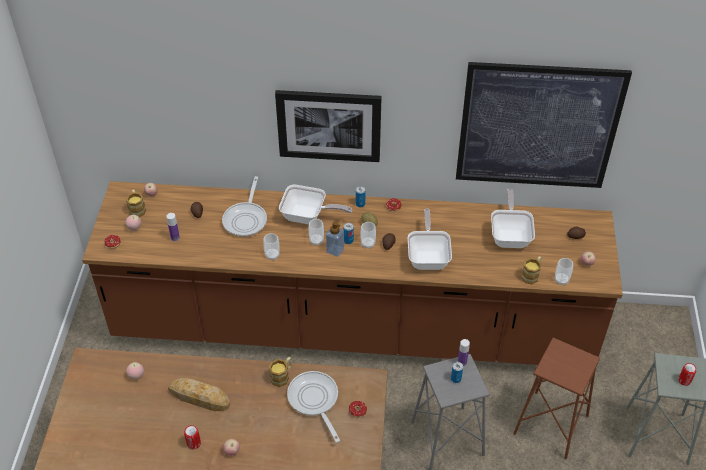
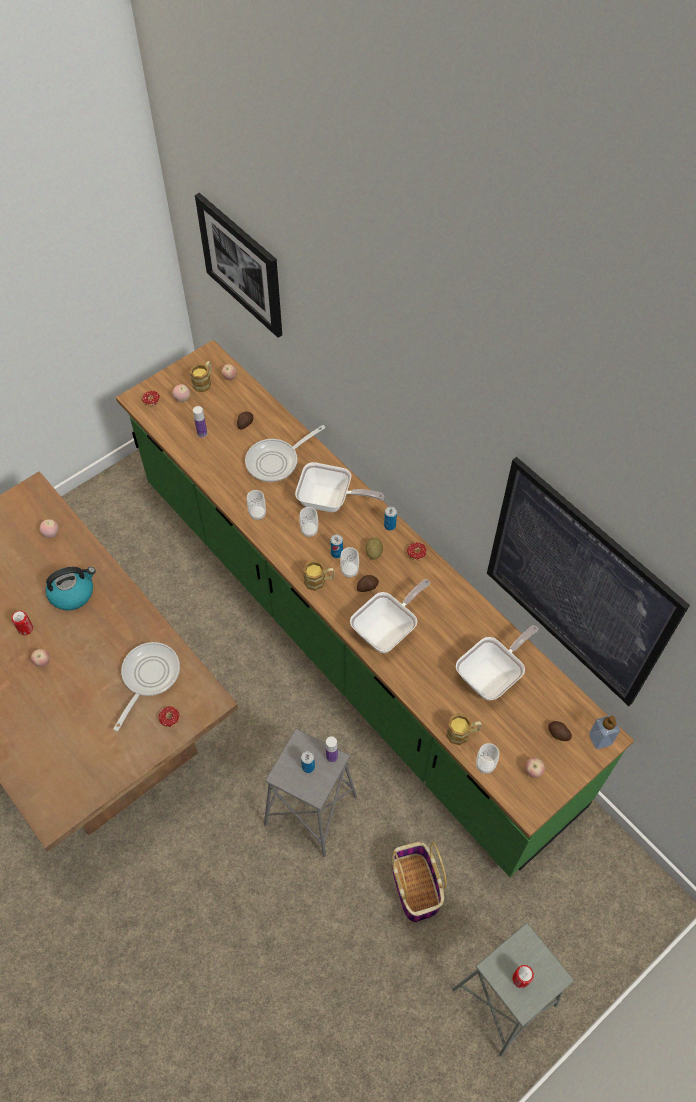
camera: 45 degrees right, 10 degrees up
brown counter [82,181,623,365] -> green counter [116,340,634,877]
bread [168,378,230,411] -> kettle [45,567,96,610]
mug [269,357,292,387] -> mug moved to [303,560,335,591]
picture [275,90,382,162] -> picture moved to [195,193,282,338]
frying pan [279,185,352,224] -> frying pan turned 45 degrees counterclockwise [295,462,384,512]
soap dispenser [326,222,344,257] -> soap dispenser moved to [589,715,620,749]
brown stool [513,338,600,459] -> basket [392,842,447,923]

